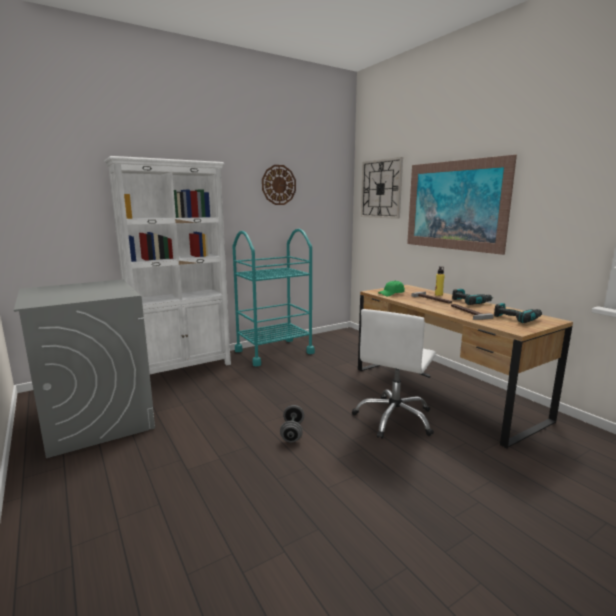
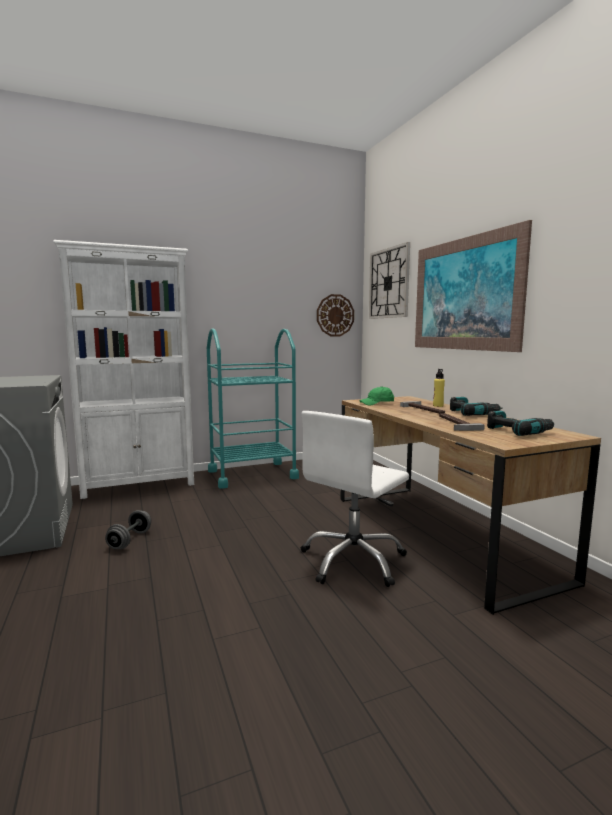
camera: 10 degrees right, 5 degrees down
wall clock [262,165,296,205] -> wall clock moved to [317,294,354,336]
grey dumbbell [280,405,304,443] -> grey dumbbell moved to [105,510,151,549]

